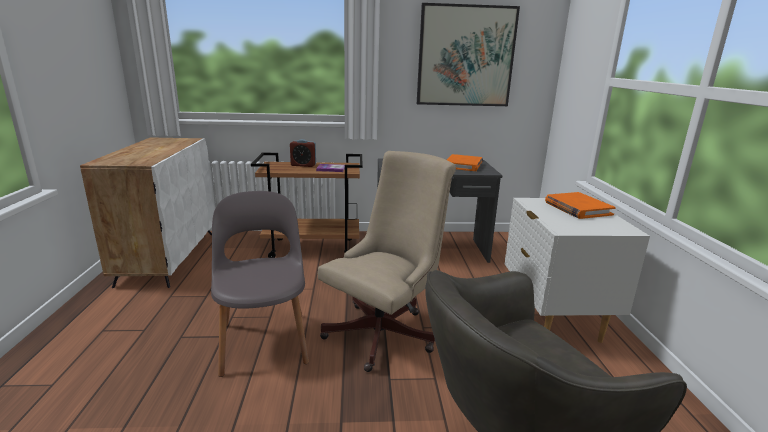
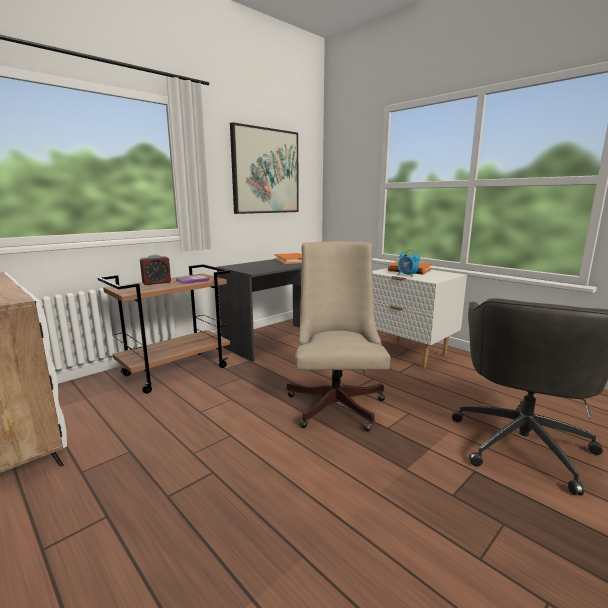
camera: 40 degrees left, 5 degrees down
grey chair [211,191,309,377] -> none
none -> alarm clock [398,250,420,277]

